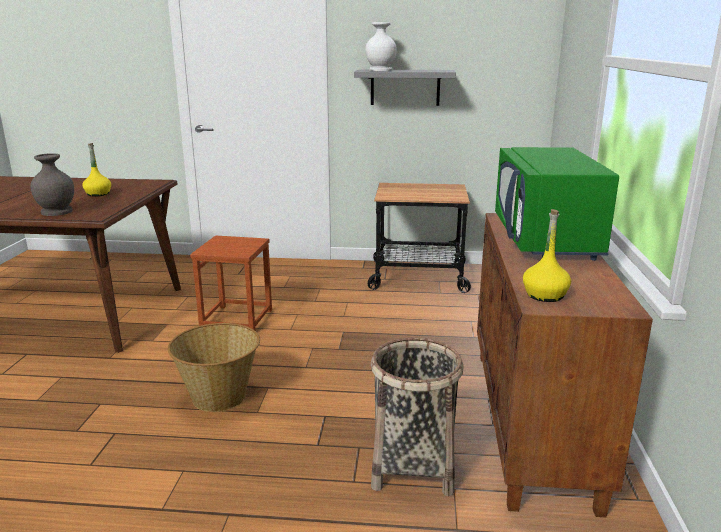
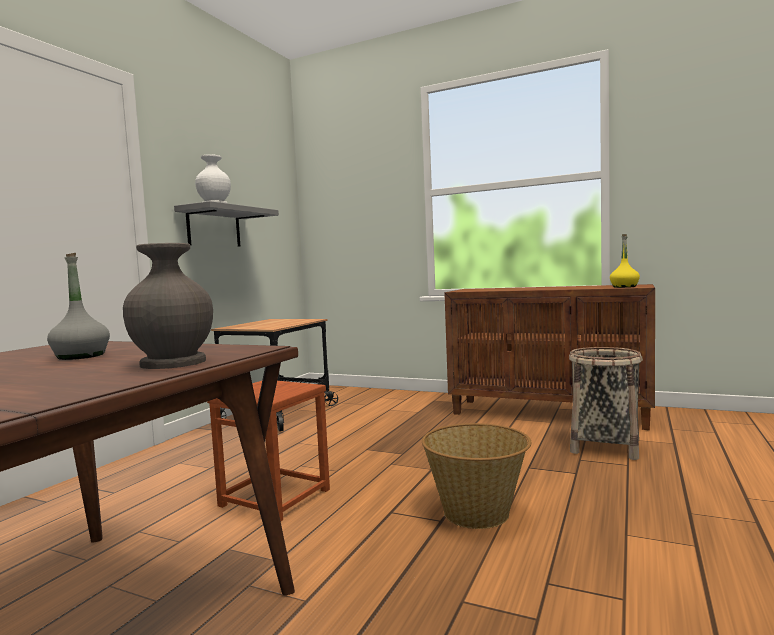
camera: 70 degrees left, 15 degrees down
yellow bottle [82,143,111,197] -> grey bottle [47,253,110,360]
green microwave [495,147,619,261] -> none

